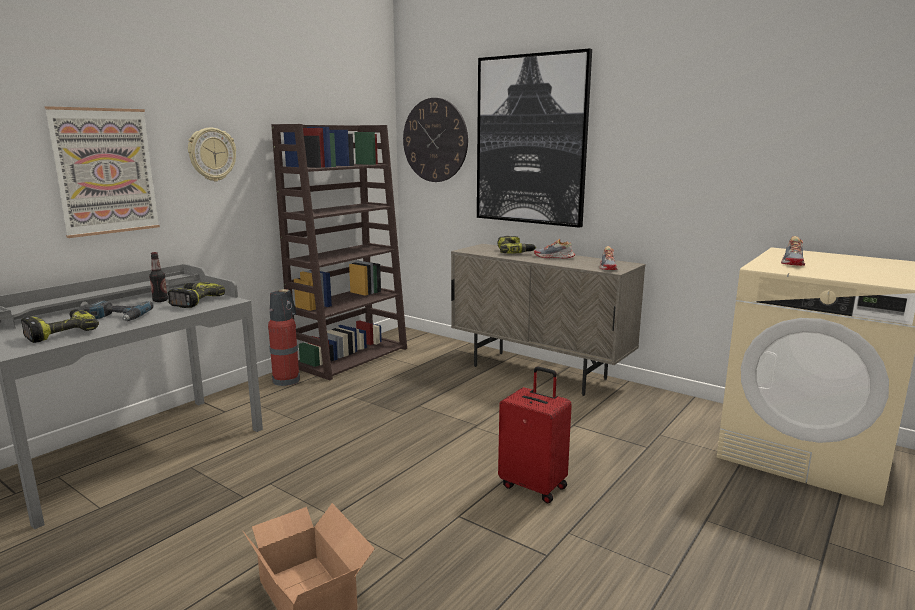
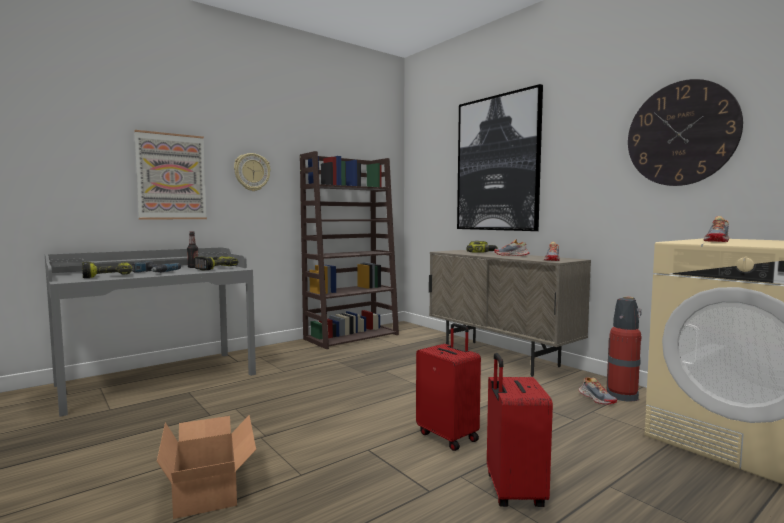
camera: 15 degrees right, 10 degrees down
fire extinguisher [268,289,300,386] -> fire extinguisher moved to [607,297,642,402]
wall clock [403,98,468,182] -> wall clock moved to [628,79,743,186]
none -> red suitcase [487,353,553,507]
none -> shoe [579,377,617,404]

